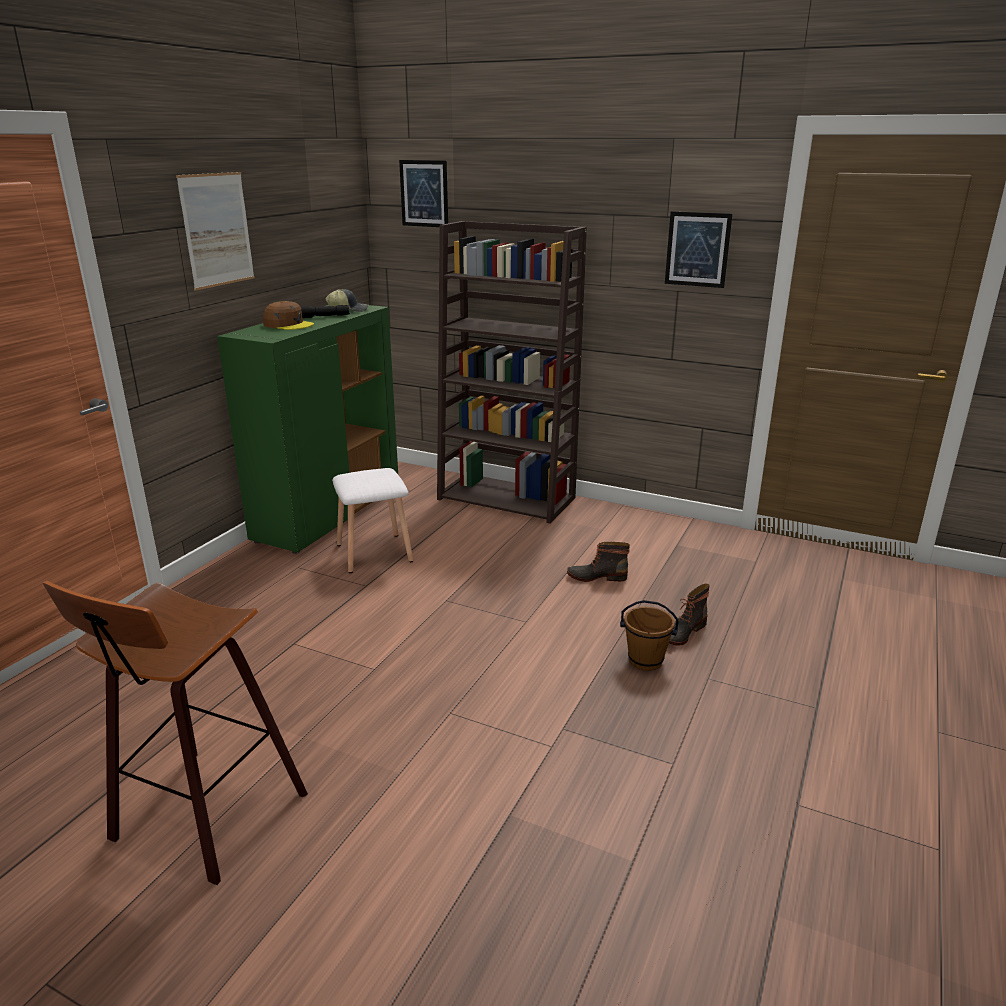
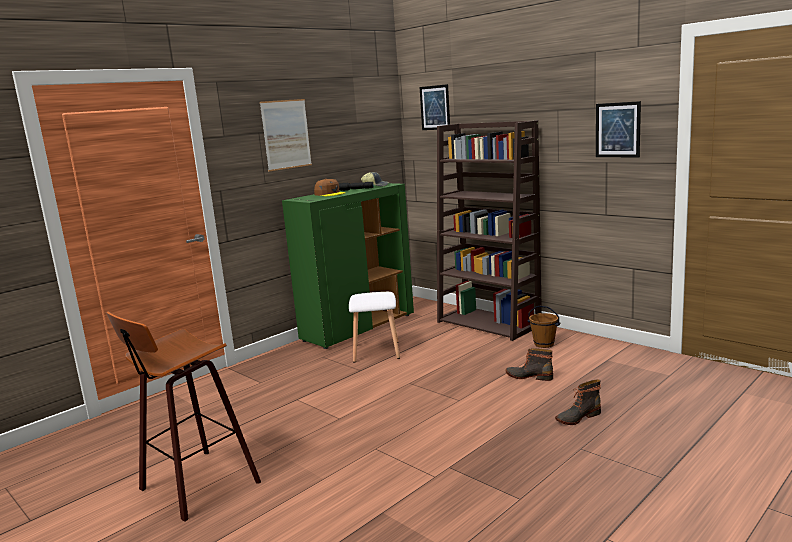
camera: 20 degrees right, 10 degrees down
brown bucket [620,600,679,671] -> brown bucket moved to [528,306,560,348]

